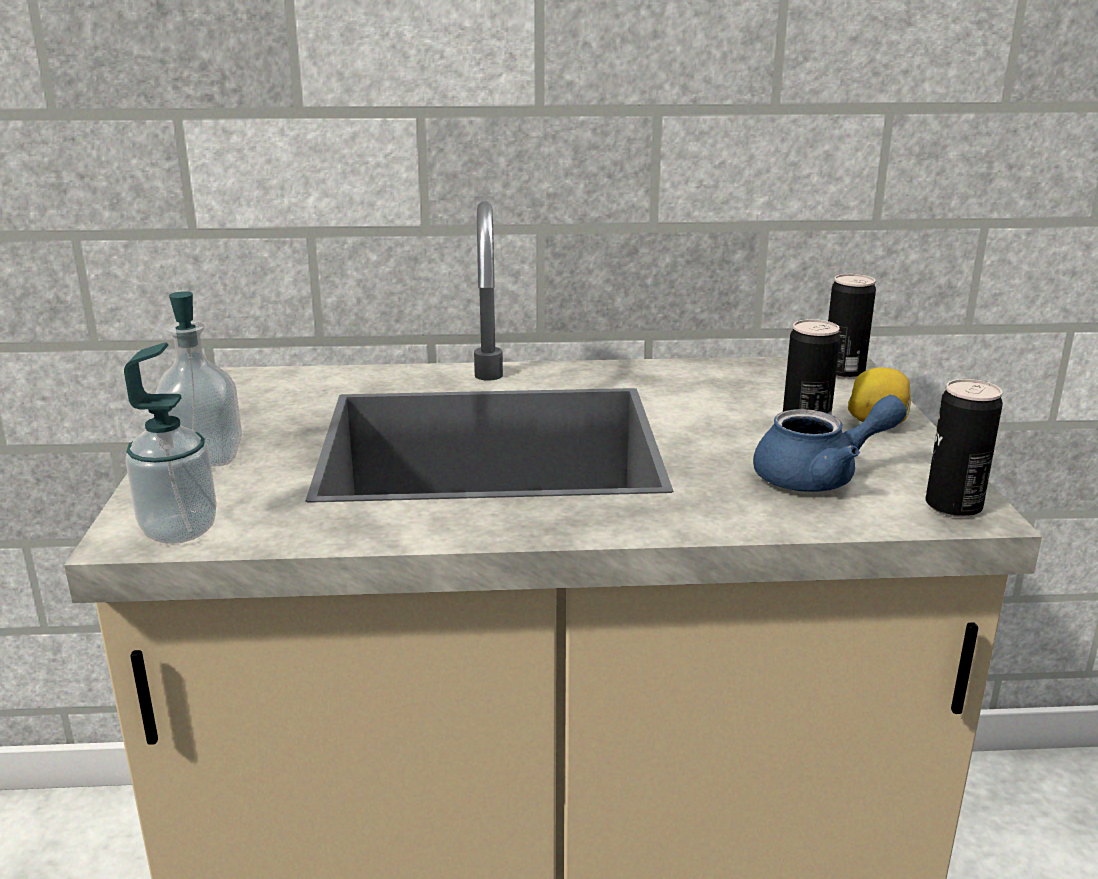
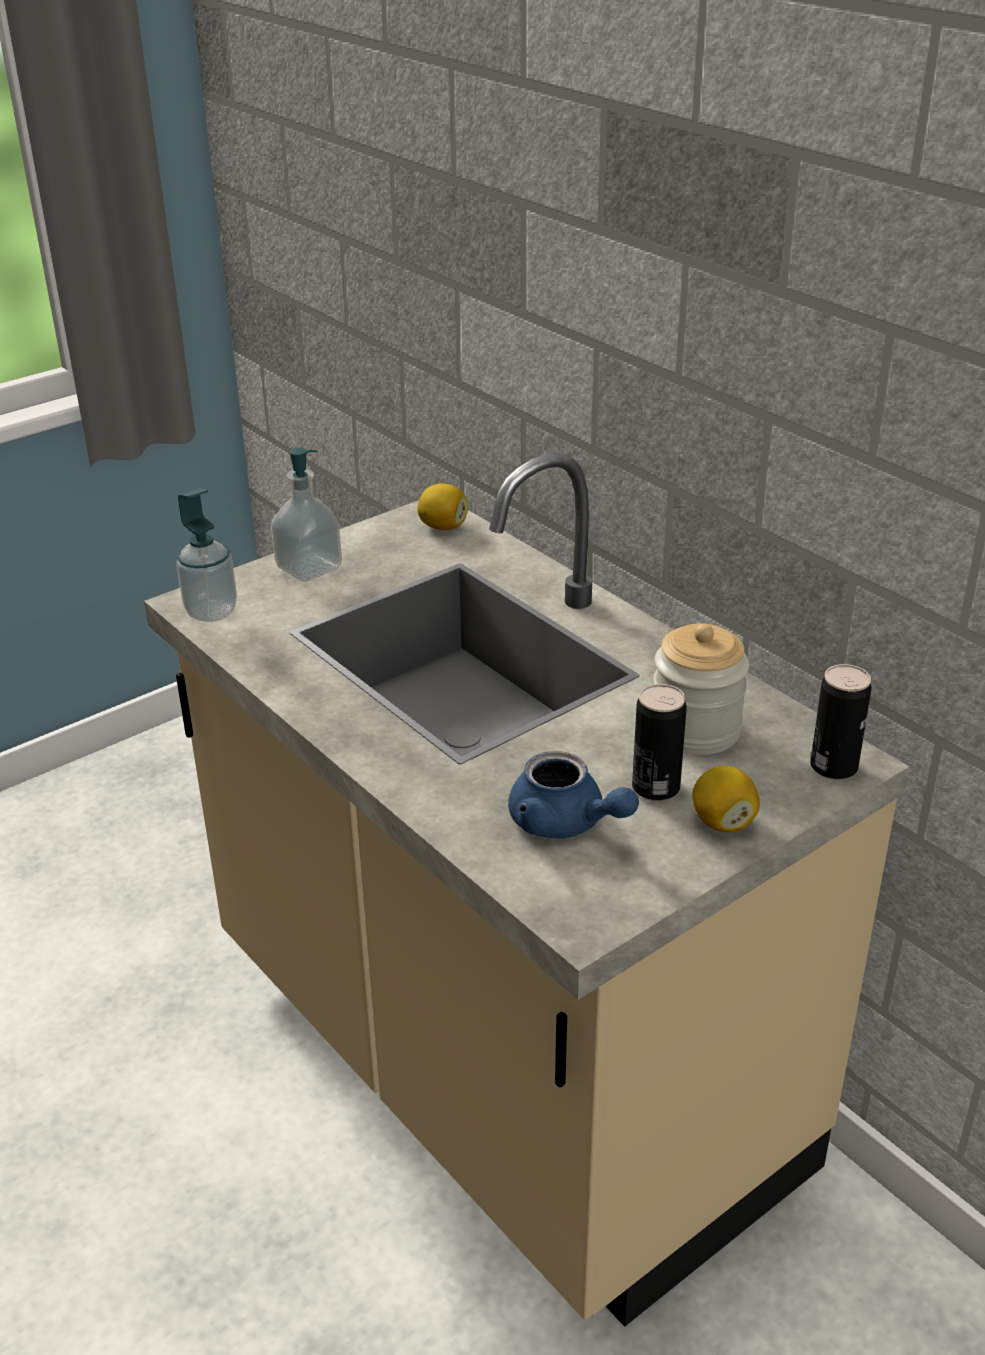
camera: 55 degrees right, 10 degrees up
can [926,379,1003,517] -> none
none -> lemon [417,483,468,530]
none -> jar [653,623,749,755]

